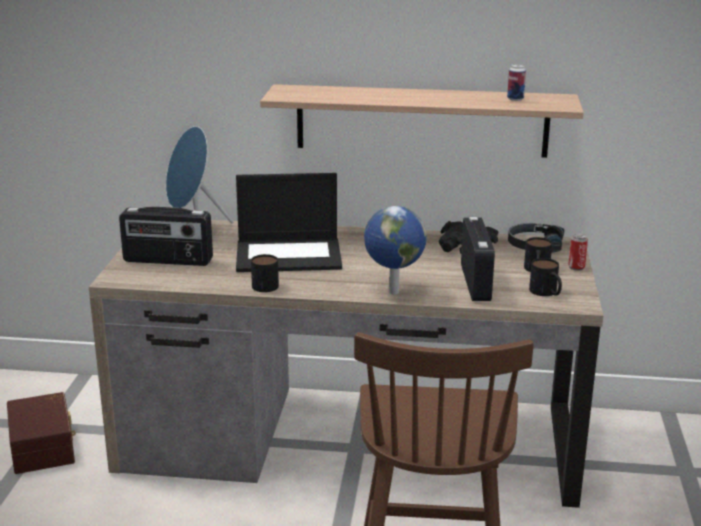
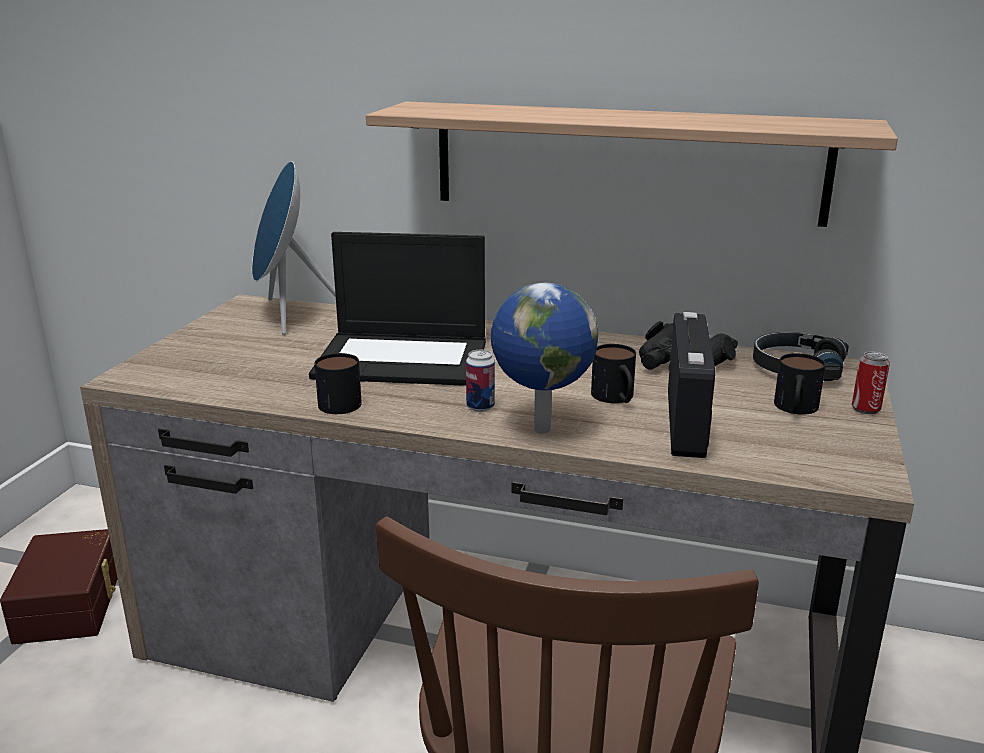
camera: 10 degrees right, 0 degrees up
radio [119,206,213,266] -> none
can [507,64,526,101] -> can moved to [466,350,495,412]
mug [529,258,562,296] -> mug moved to [591,344,636,403]

